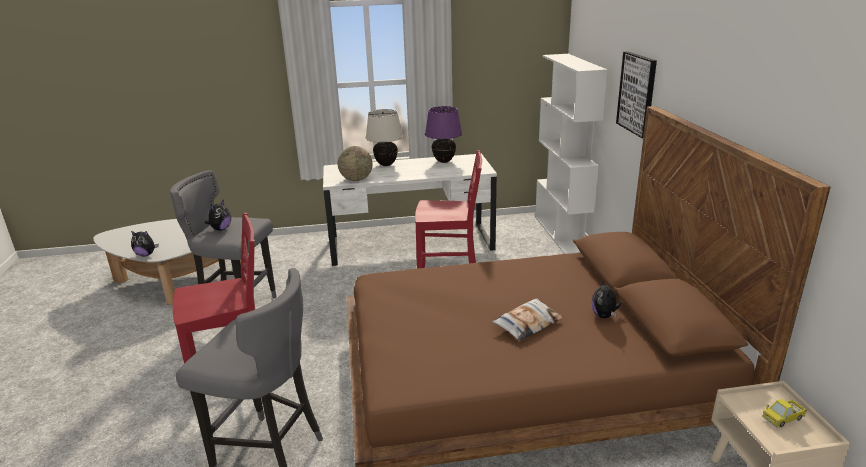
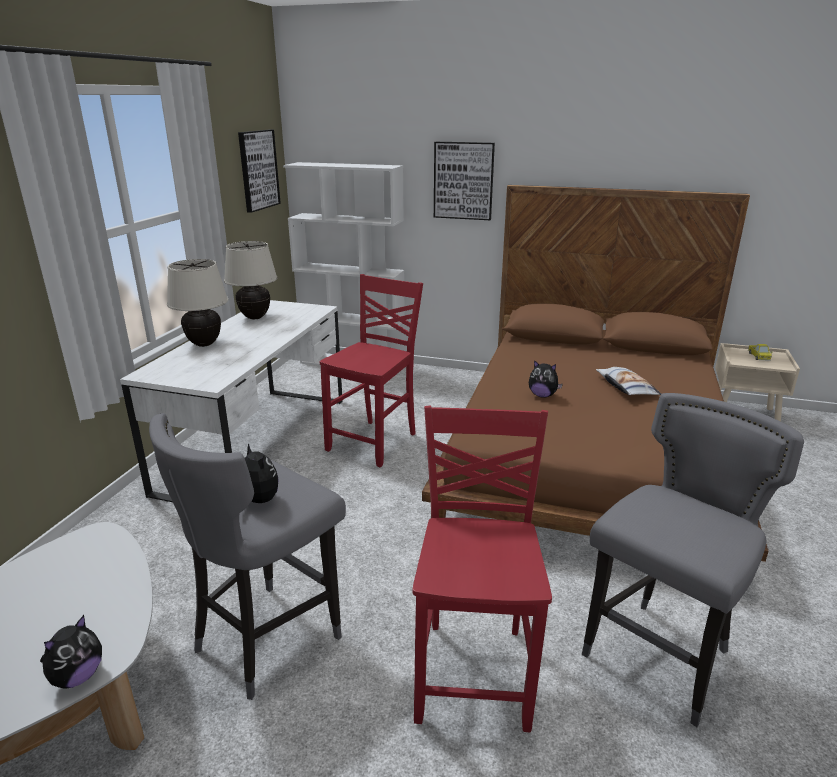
camera: 65 degrees left, 0 degrees up
globe [338,146,373,181] -> none
purple table lamp [425,106,462,163] -> beige table lamp [224,241,277,319]
plush toy [591,279,621,318] -> plush toy moved to [529,360,563,398]
none -> picture [238,129,281,213]

